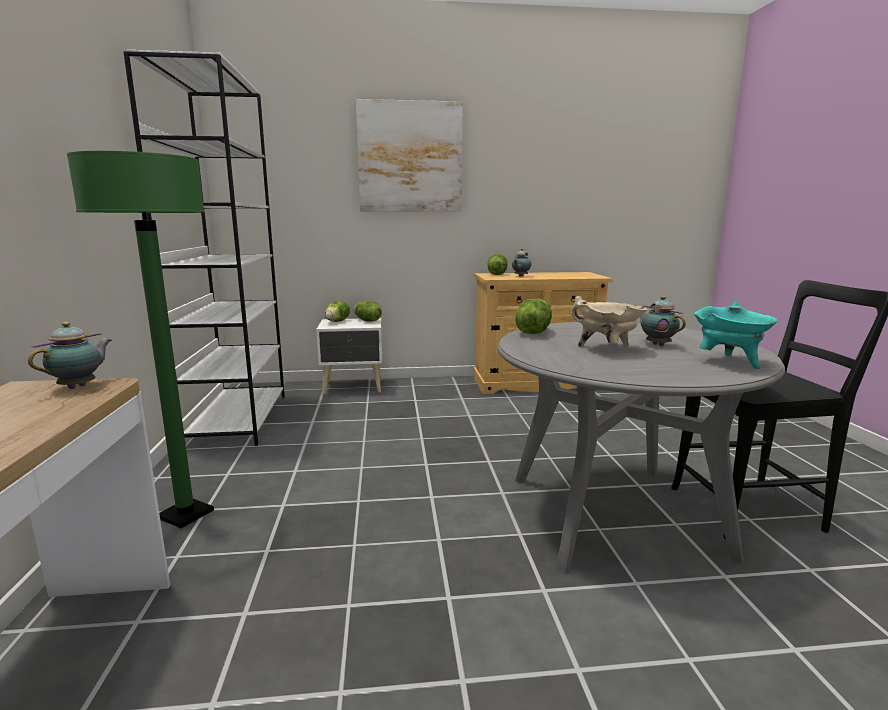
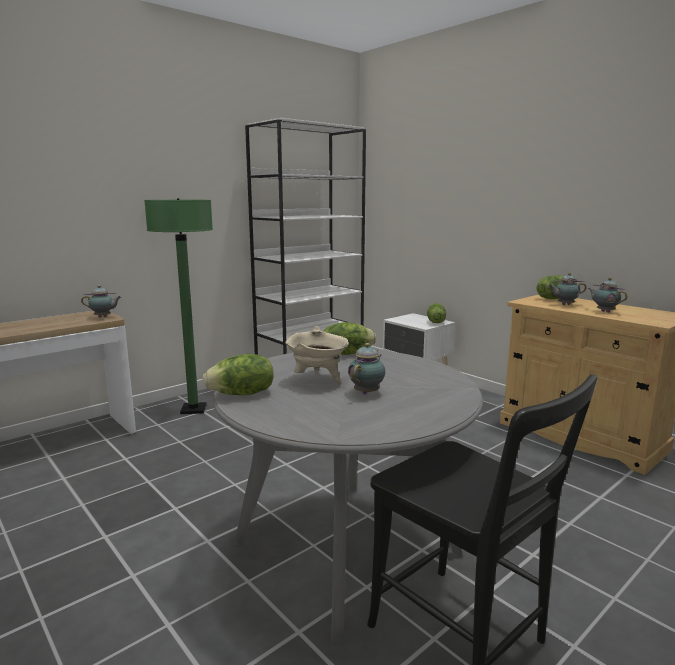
camera: 55 degrees right, 0 degrees up
lettuce [325,301,350,322] -> lettuce moved to [202,354,274,395]
picture [356,99,463,212] -> none
turquoise cooking pot [694,302,778,369] -> none
none -> teapot [588,278,628,313]

